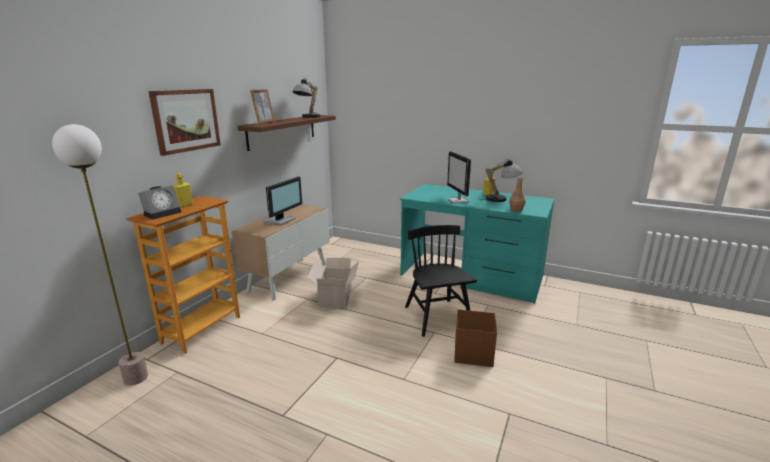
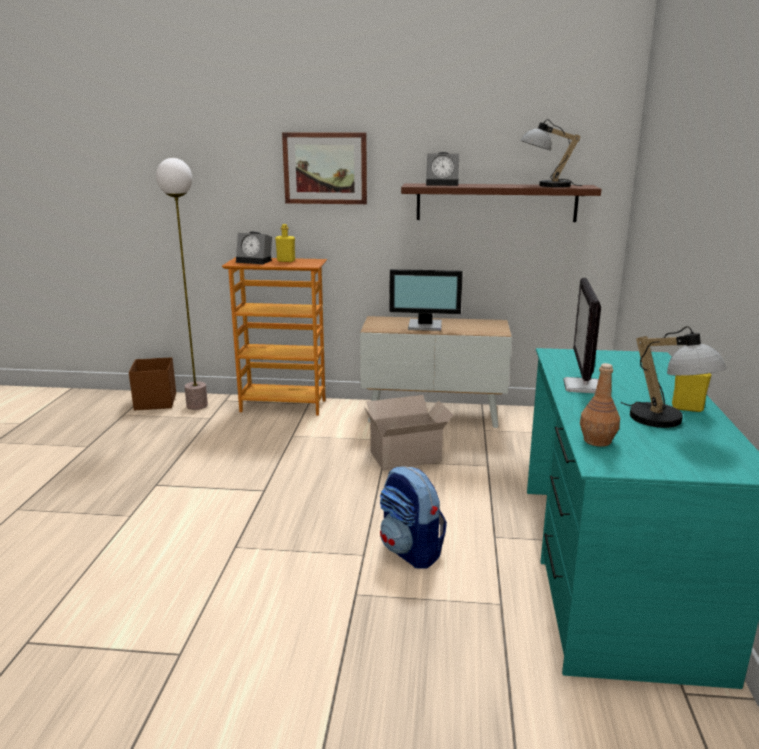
camera: 70 degrees right, 0 degrees up
picture frame [250,89,275,124] -> alarm clock [426,152,459,186]
black chair [405,225,477,337] -> backpack [380,466,447,569]
monitor [447,151,471,204] -> monitor turned 45 degrees counterclockwise [563,278,601,393]
brown storage box [454,309,497,367] -> brown storage box moved to [129,357,176,410]

